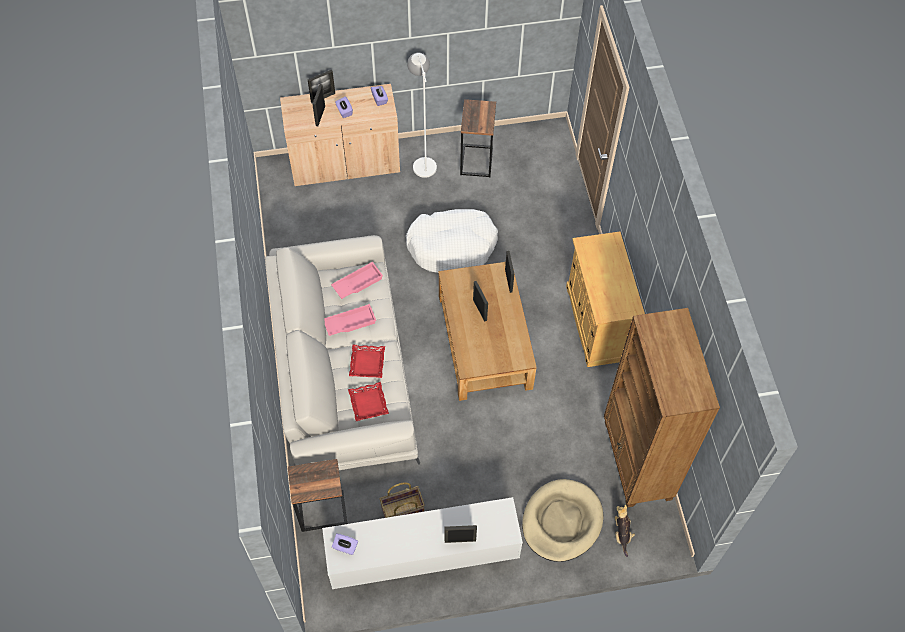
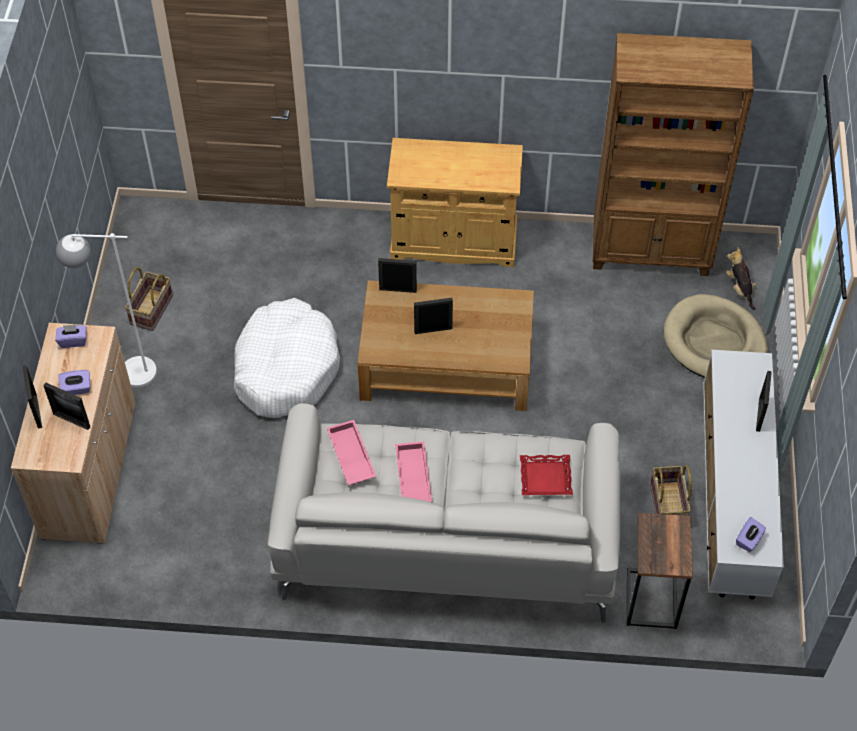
camera: 75 degrees left, 5 degrees down
red tray [349,345,385,378] -> none
side table [460,99,496,177] -> basket [125,267,173,331]
plush toy [615,505,635,557] -> plush toy turned 60 degrees clockwise [726,247,756,310]

